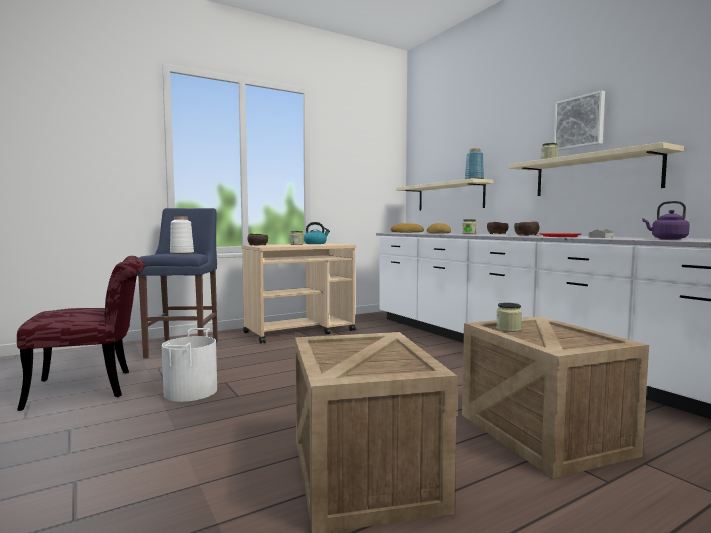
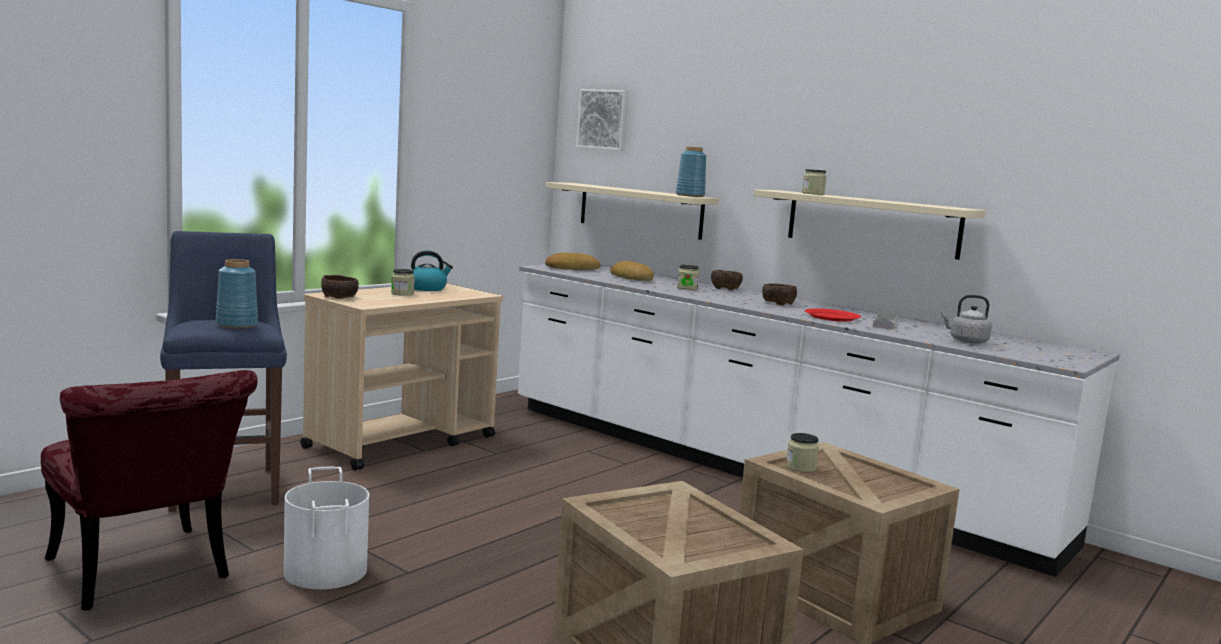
camera: 20 degrees left, 5 degrees up
red chair [17,256,145,411] -> red chair turned 90 degrees clockwise [41,370,258,611]
white vase [170,216,194,254] -> blue vase [215,259,258,329]
picture [554,90,605,151] -> picture moved to [576,89,629,151]
purple kettle [643,201,690,240] -> grey kettle [941,295,992,344]

